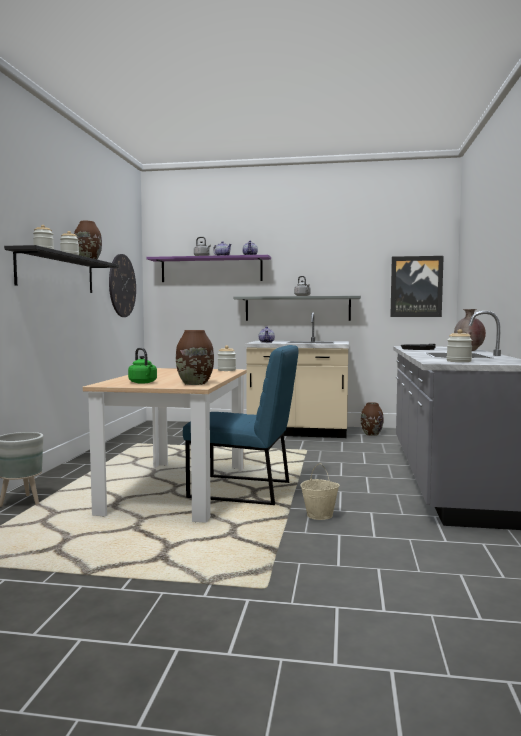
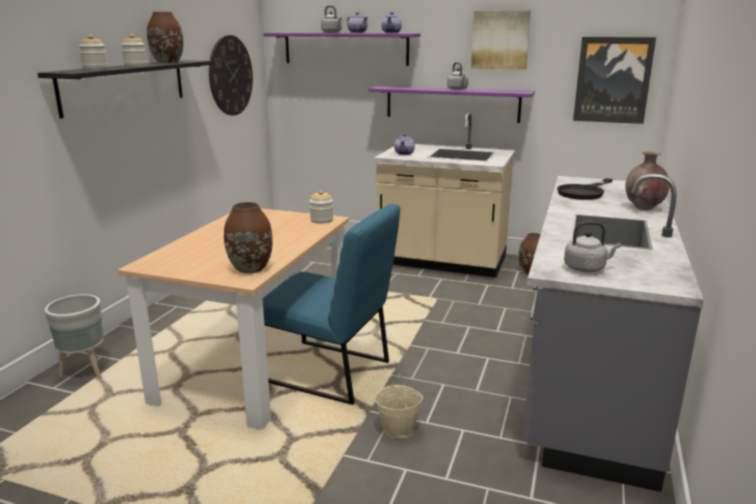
camera: 10 degrees right, 15 degrees up
green kettle [128,348,157,384] -> none
grey shelf [233,296,361,321] -> purple shelf [369,86,535,123]
jar [447,329,473,362] -> grey kettle [564,221,621,272]
none -> picture [471,10,531,70]

